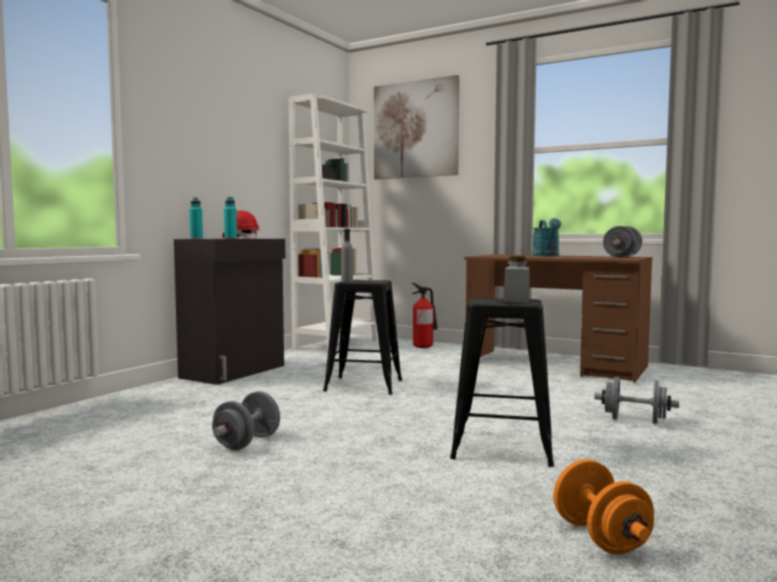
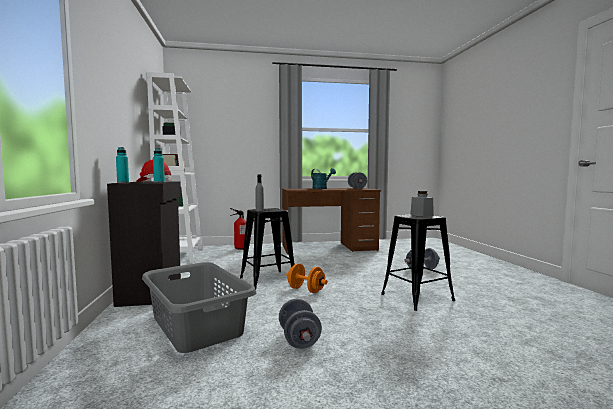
camera: 40 degrees left, 0 degrees up
picture [374,75,459,179] -> none
orange dumbbell [554,459,654,555] -> orange dumbbell moved to [286,263,327,293]
none -> grey laundry basket [142,262,256,353]

